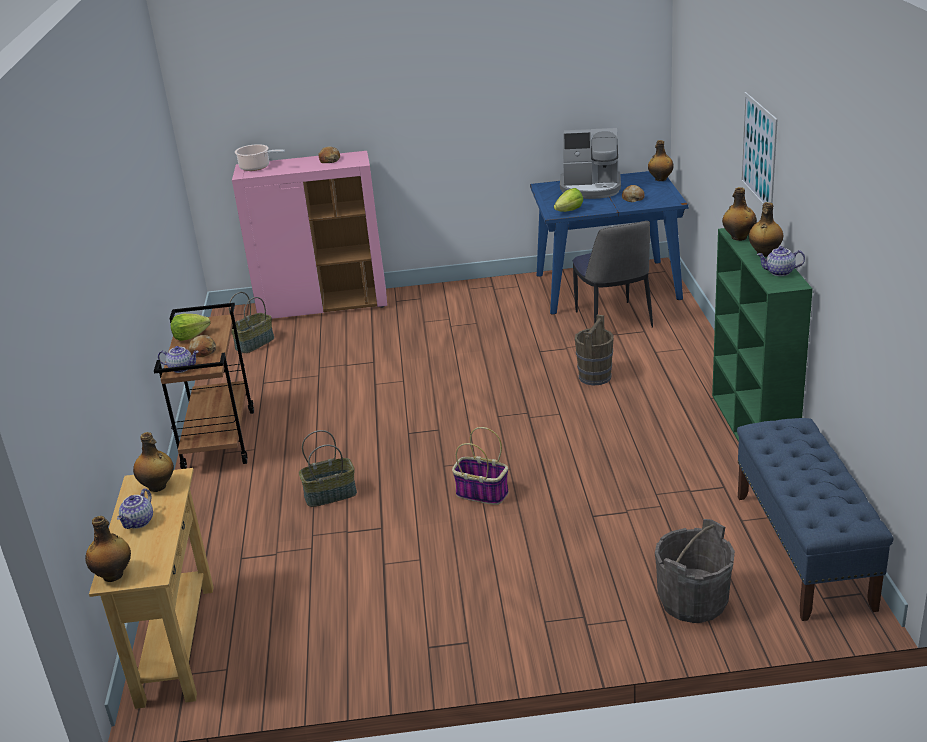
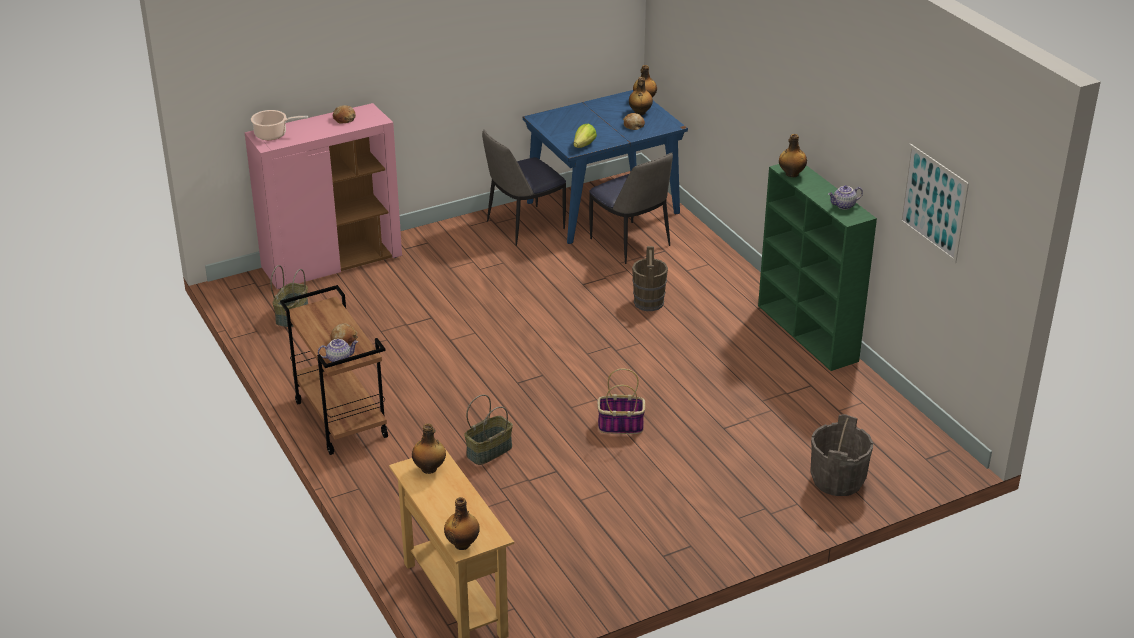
camera: 25 degrees left, 5 degrees up
teapot [117,488,153,529] -> none
lettuce [171,314,211,341] -> none
coffee machine [560,128,621,199] -> none
blue bench [737,418,894,621] -> none
picture [740,92,778,207] -> picture moved to [899,144,969,263]
bottle [749,202,783,257] -> bottle moved to [629,77,653,115]
none -> chair [482,130,566,246]

